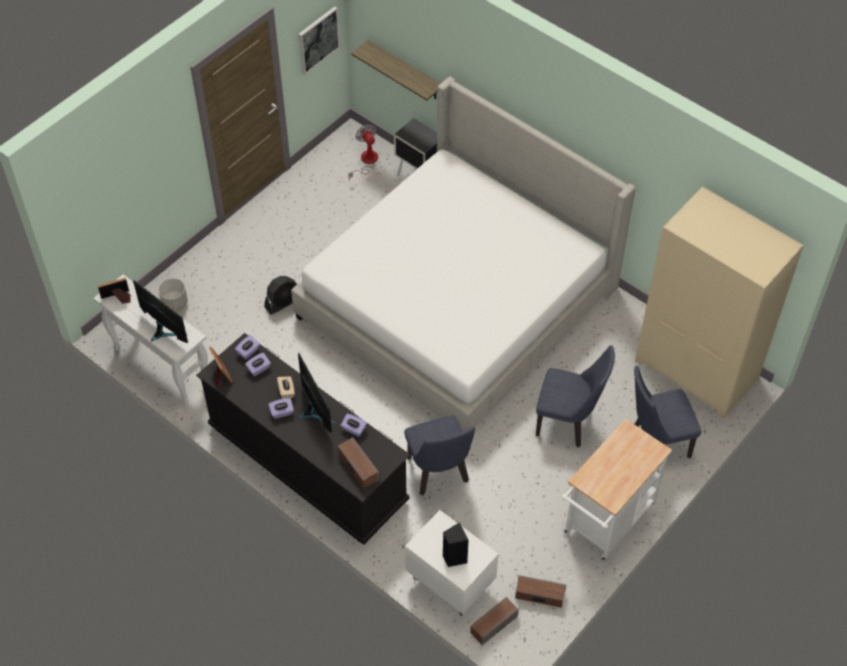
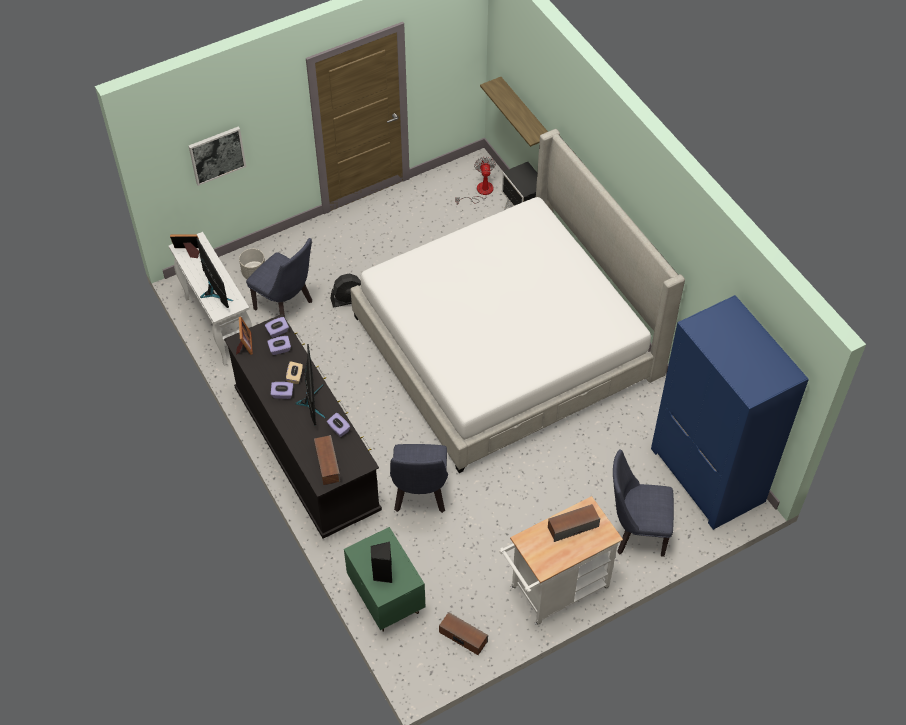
camera: 20 degrees right, 0 degrees up
picture [298,6,340,75] -> picture moved to [189,127,246,186]
white nightstand [405,510,498,616] -> green nightstand [344,527,425,632]
speaker [470,597,519,645] -> speaker moved to [548,504,600,542]
blue chair [536,345,615,448] -> blue chair moved to [246,238,312,317]
beige wardrobe [635,187,804,418] -> blue wardrobe [651,295,809,530]

